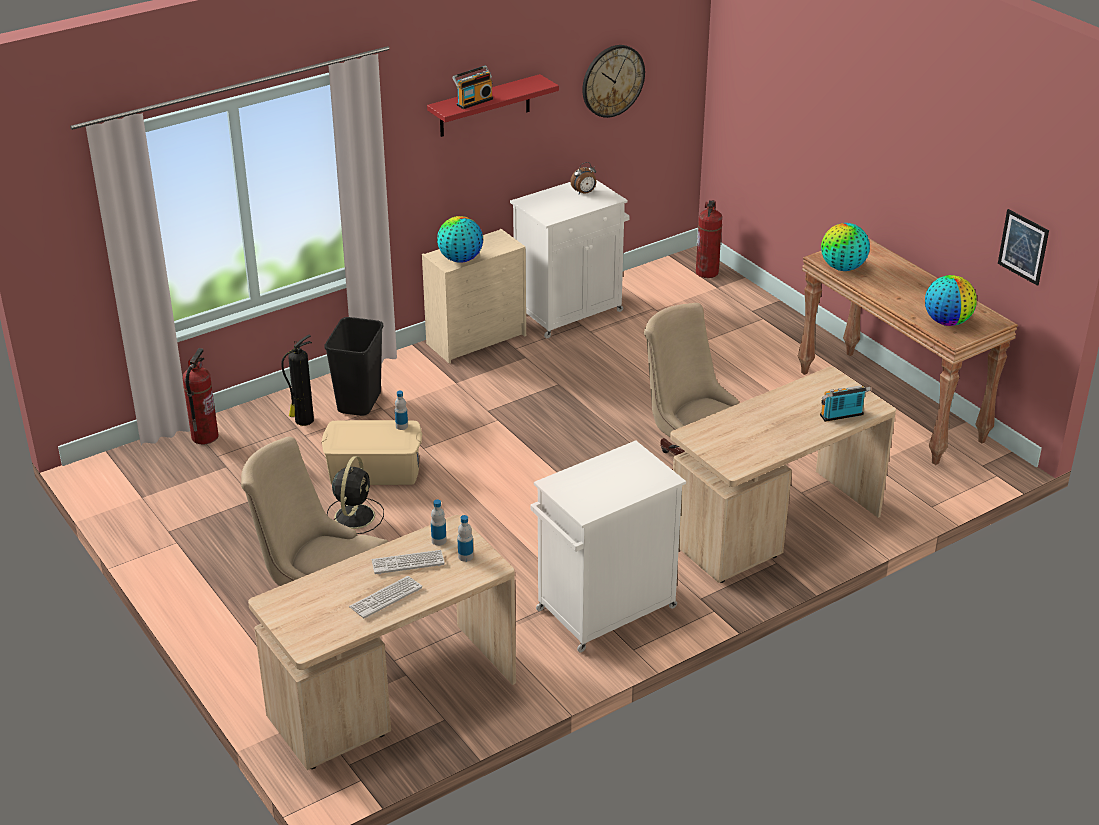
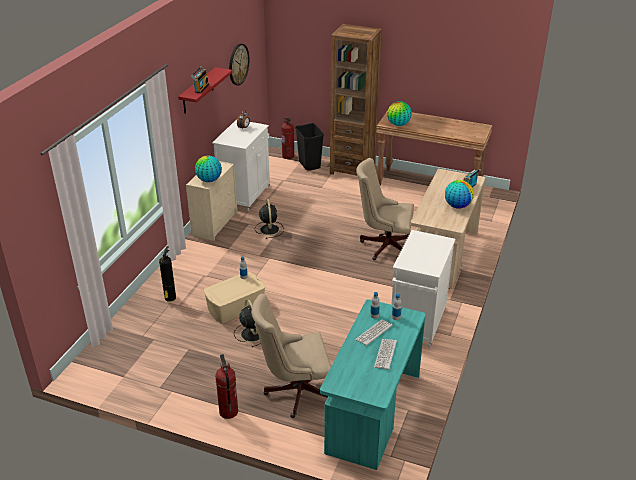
camera: 35 degrees left, 0 degrees up
fire extinguisher [182,348,218,445] -> fire extinguisher moved to [215,354,238,419]
beige desk [248,515,516,770] -> turquoise desk [320,299,426,470]
black trash can [324,317,383,416] -> black trash can moved to [295,123,324,171]
globe [925,275,977,326] -> globe moved to [445,180,474,209]
picture [998,209,1049,286] -> none
none -> black fan [255,199,284,239]
none -> brown bookcase [330,24,382,176]

